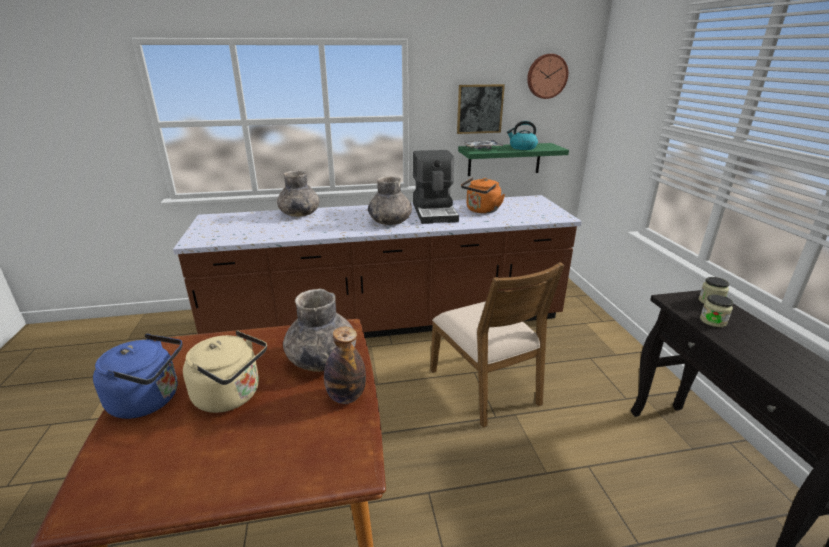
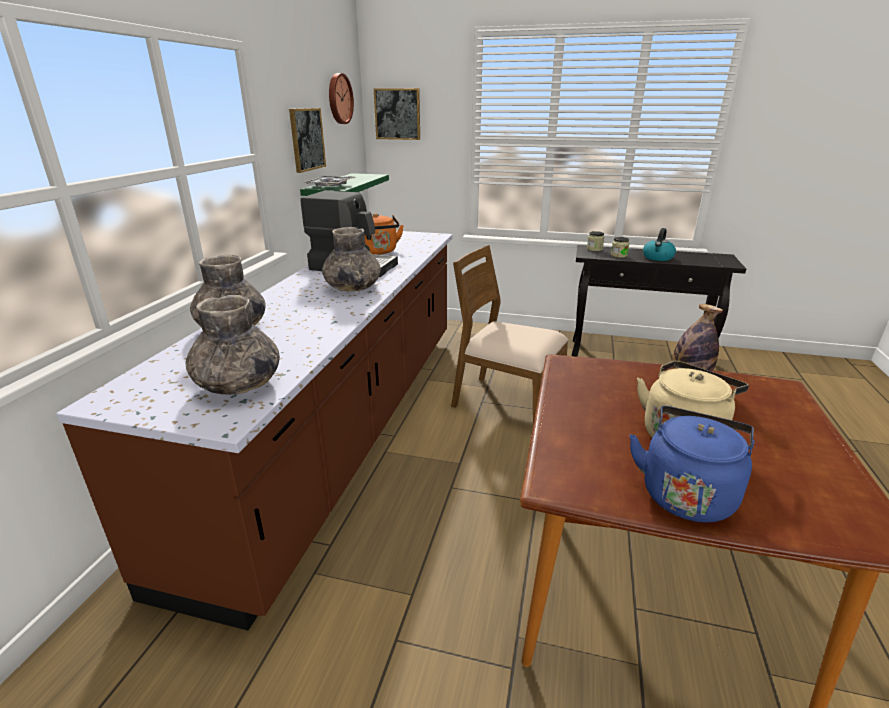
camera: 65 degrees left, 0 degrees up
grey vase [283,288,356,372] -> grey vase moved to [185,295,280,395]
brown chair [430,262,564,428] -> brown chair turned 150 degrees counterclockwise [451,245,568,424]
kettle [507,121,538,150] -> kettle moved to [643,228,676,261]
none -> picture [374,88,420,140]

